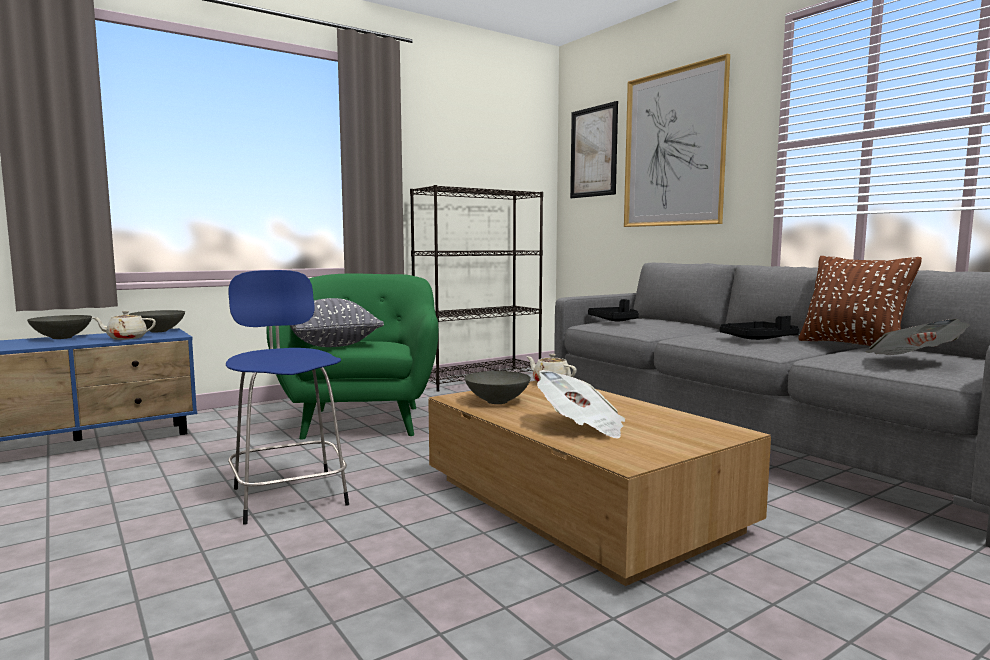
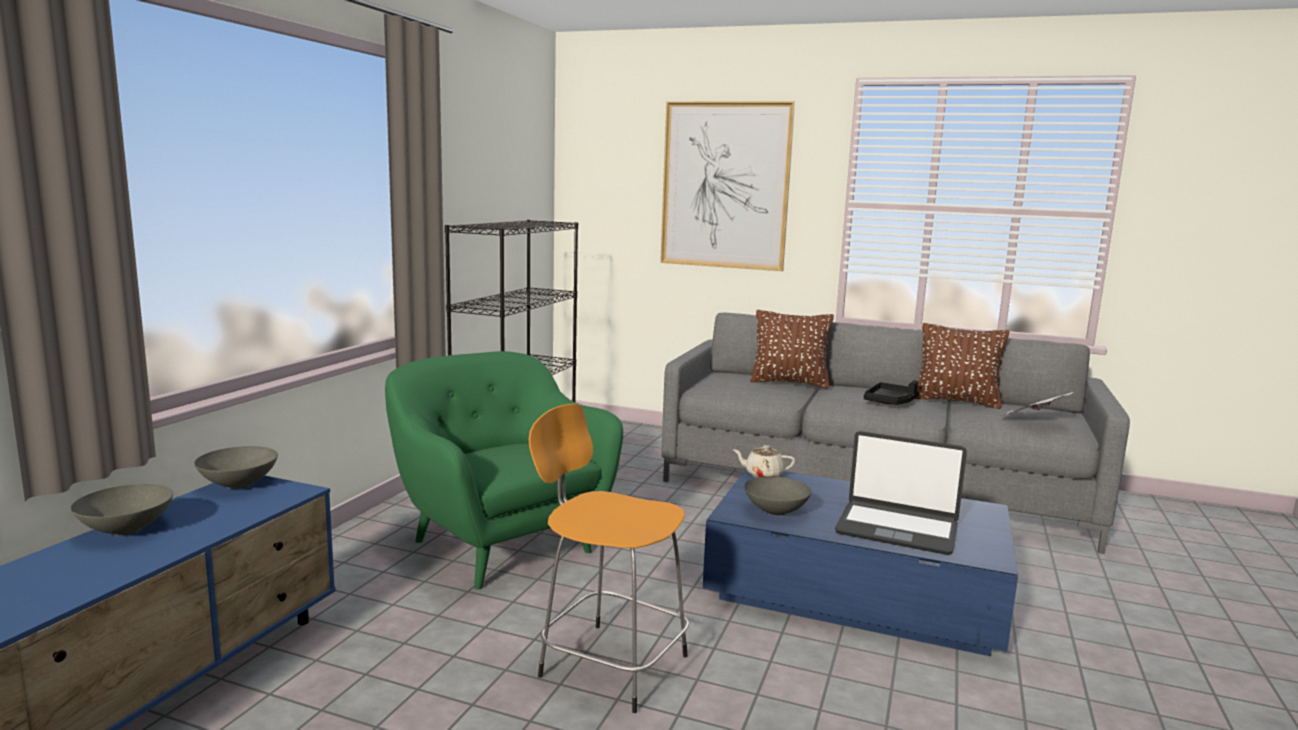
camera: 35 degrees left, 5 degrees up
beige teapot [92,311,156,340] -> none
blue stool [226,270,349,525] -> orange stool [529,404,689,713]
grey pillow [290,298,384,347] -> none
brown coffee table [428,381,771,586] -> blue coffee table [703,469,1018,656]
newspaper [537,370,625,439] -> laptop [835,431,967,555]
picture [570,101,618,198] -> none
black tray [588,299,639,321] -> none
none -> brown pillow [750,310,834,389]

